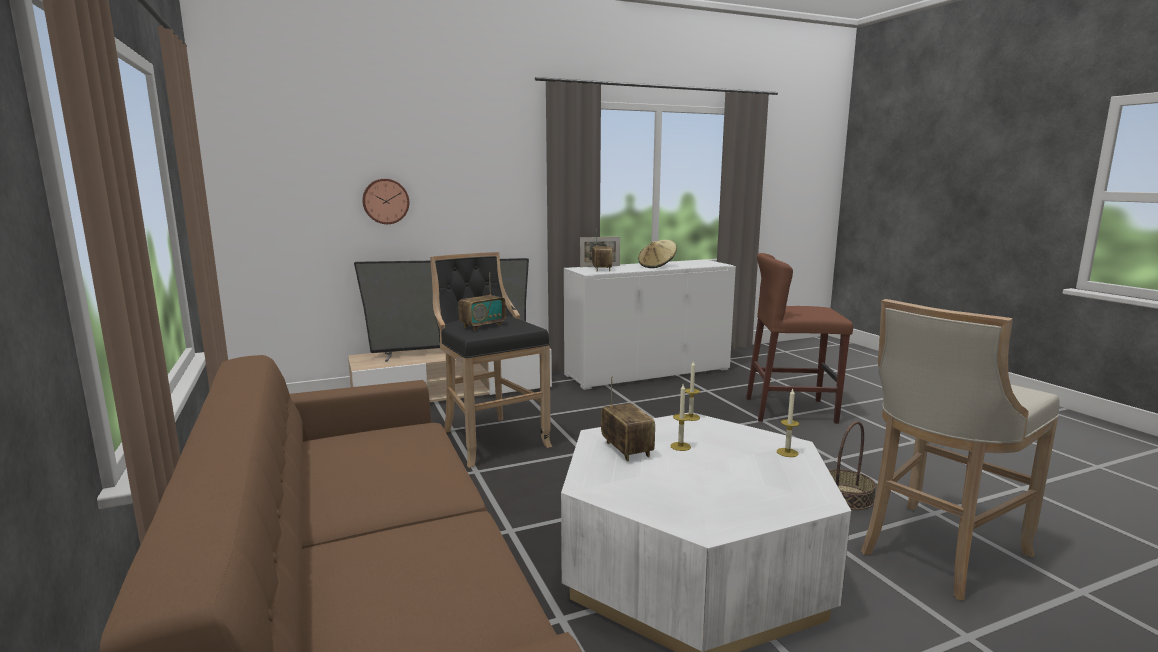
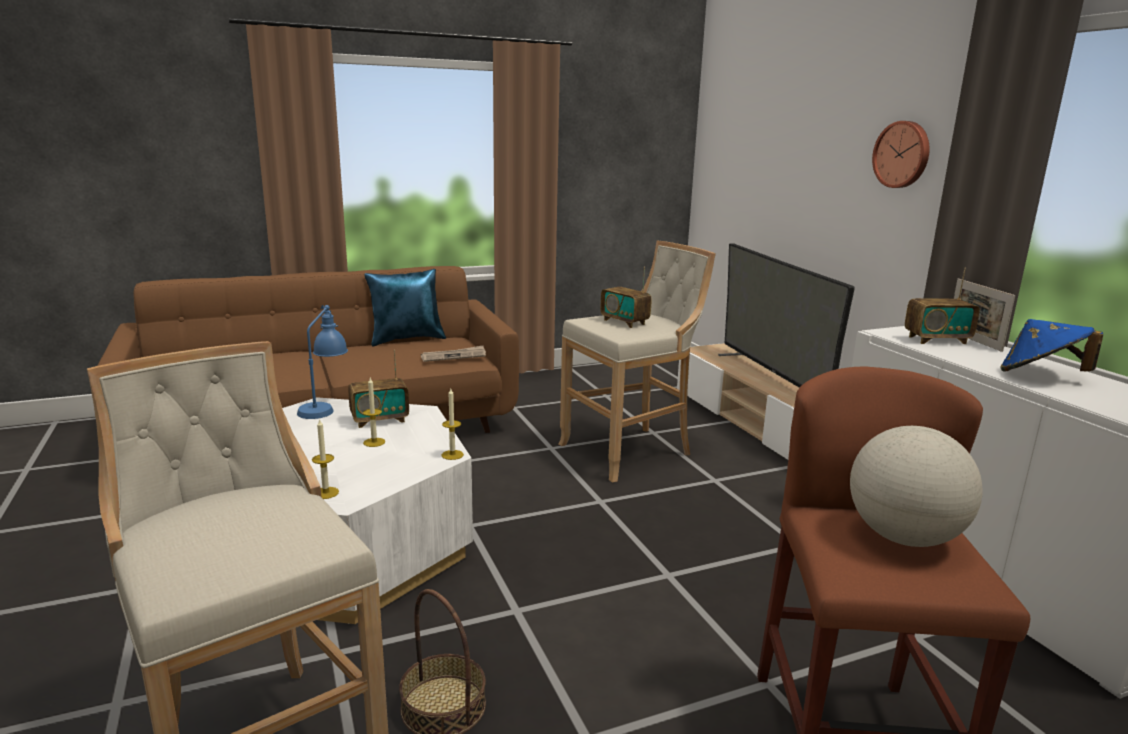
camera: 90 degrees right, 5 degrees up
wall clock [362,179,409,224] -> wall clock moved to [872,121,930,188]
black stool [430,252,552,468] -> beige stool [559,241,716,483]
beige hat [638,240,677,268] -> blue hat [1000,319,1103,372]
none -> blue table lamp [297,305,348,419]
none -> blue pillow [364,269,446,346]
none -> newspaper [421,346,486,362]
none -> globe [850,426,983,547]

